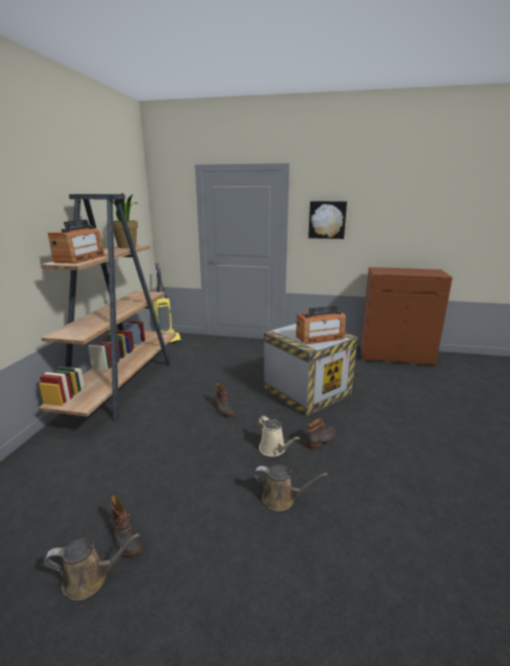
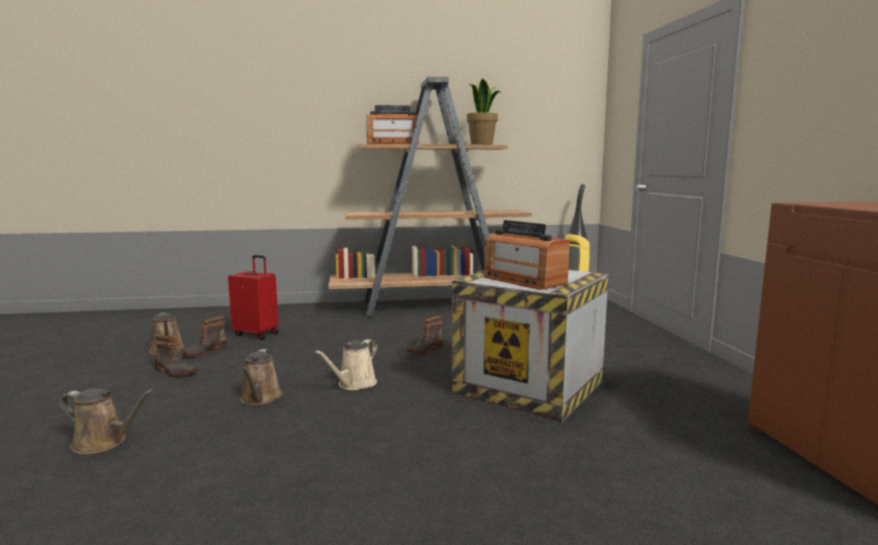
camera: 70 degrees right, 10 degrees down
boot [306,418,335,450] -> boot moved to [154,335,197,377]
picture [308,201,347,239] -> none
none -> brown watering can [60,389,154,454]
none -> red suitcase [228,255,278,340]

